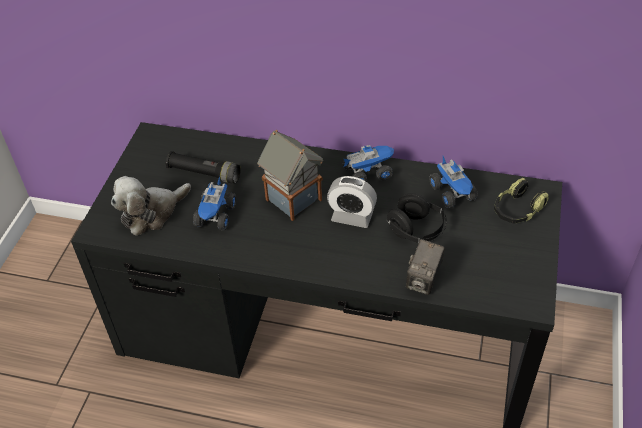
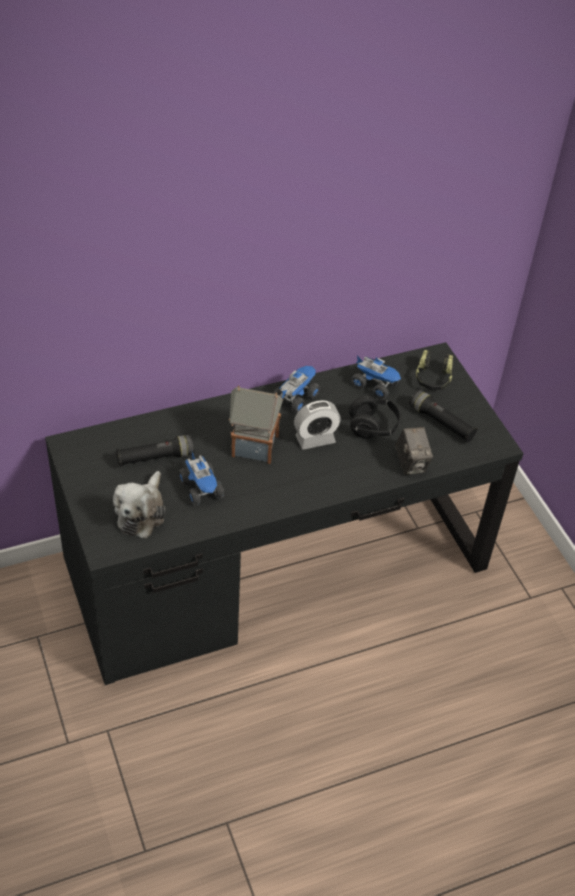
camera: 40 degrees left, 0 degrees up
none -> black flashlight [410,390,478,442]

